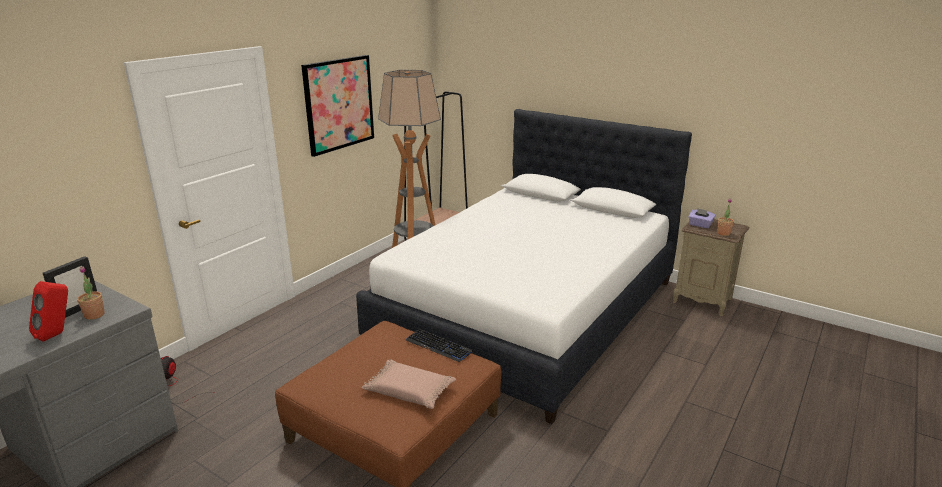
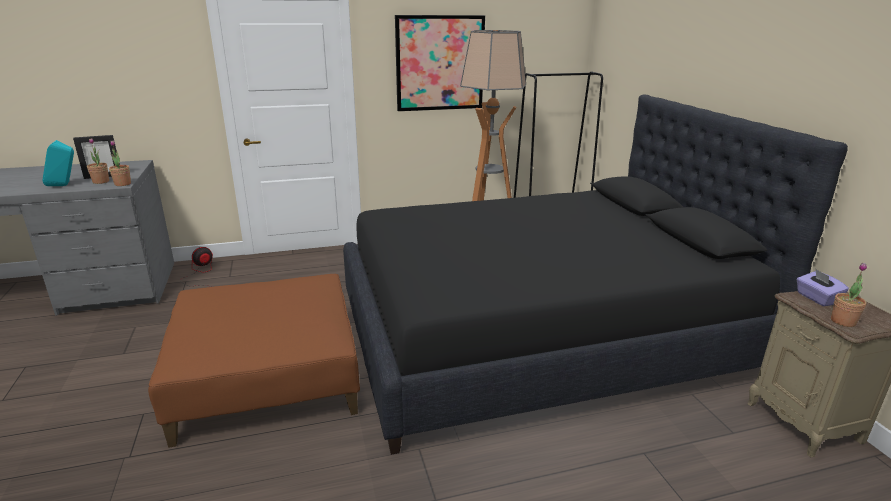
camera: 40 degrees right, 0 degrees up
red speaker [29,281,68,342] -> turquoise speaker [42,140,74,186]
white bed [356,109,692,424] -> black bed [343,94,848,455]
beige pillow [361,359,456,409] -> none
keyboard [406,329,473,362] -> none
none -> potted plant [109,140,131,186]

